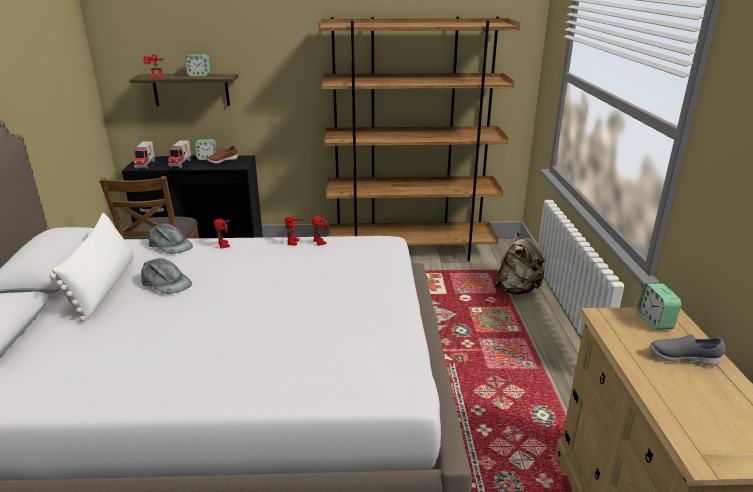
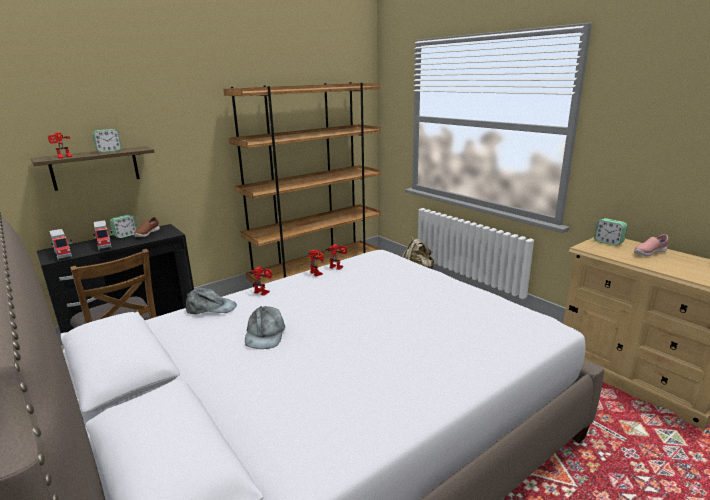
camera: 35 degrees left, 5 degrees down
white pillow [49,213,133,322] -> none
grey cap [141,258,192,294] -> grey cap turned 90 degrees clockwise [245,305,285,349]
grey shoe [650,335,725,366] -> pink shoe [634,234,668,256]

